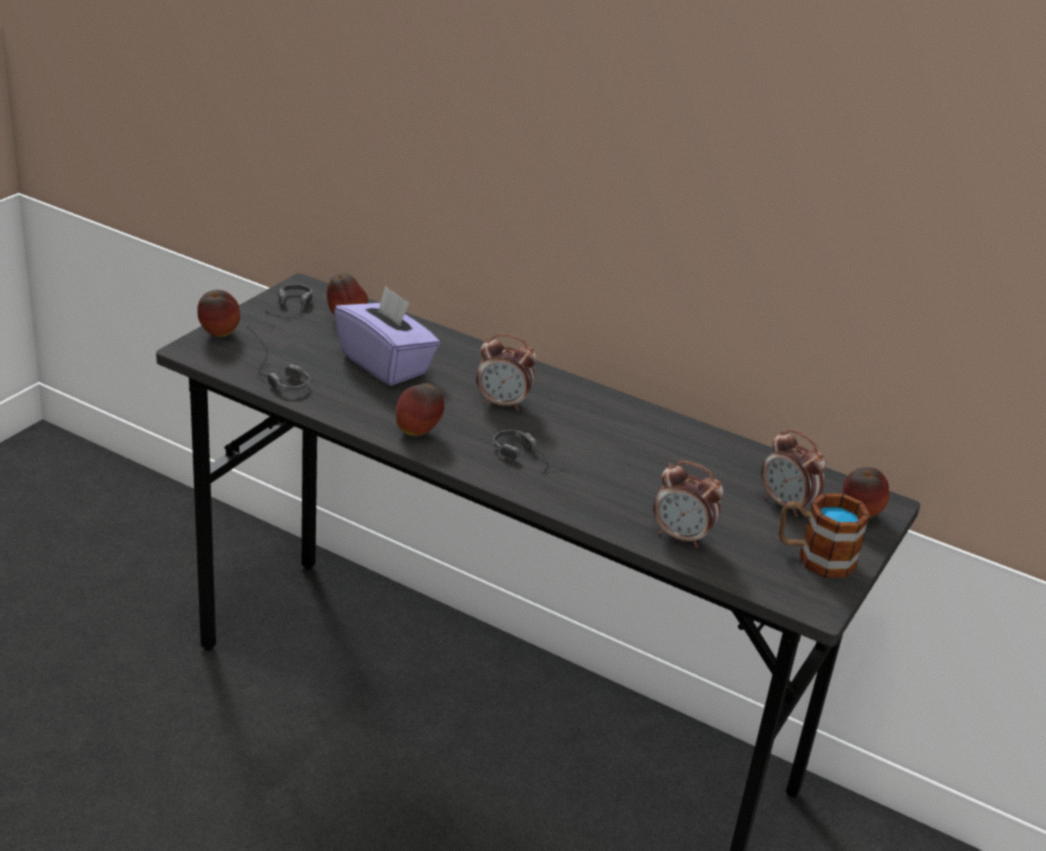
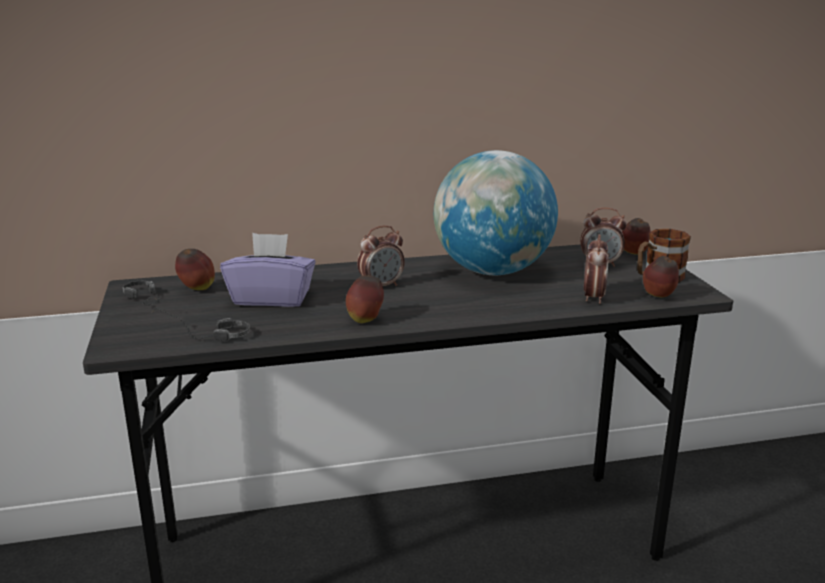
camera: 40 degrees left, 10 degrees down
apple [197,290,240,337] -> apple moved to [643,256,679,297]
headphones [493,430,573,474] -> none
alarm clock [653,461,724,548] -> alarm clock turned 60 degrees counterclockwise [584,234,609,304]
none -> globe [434,150,558,275]

